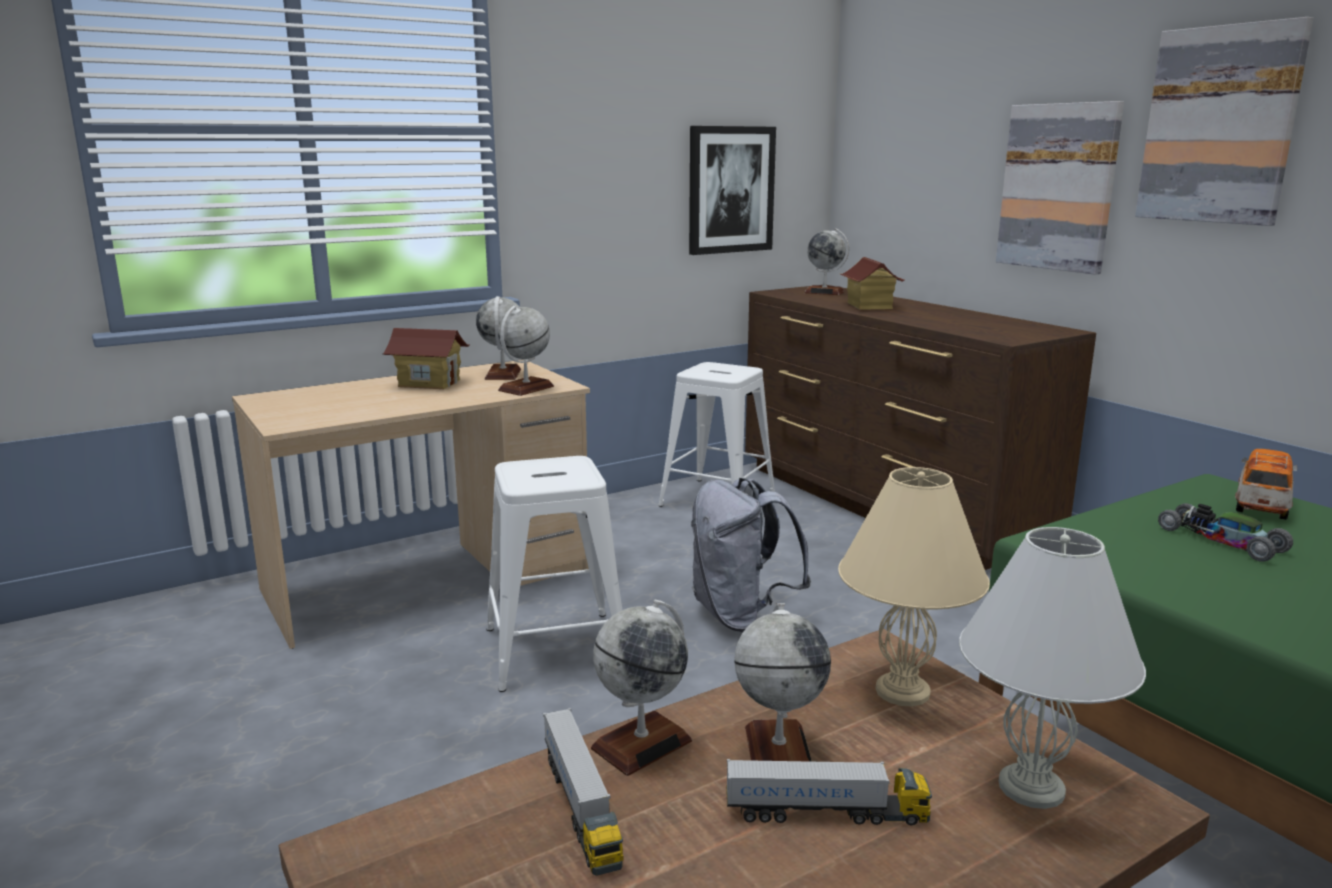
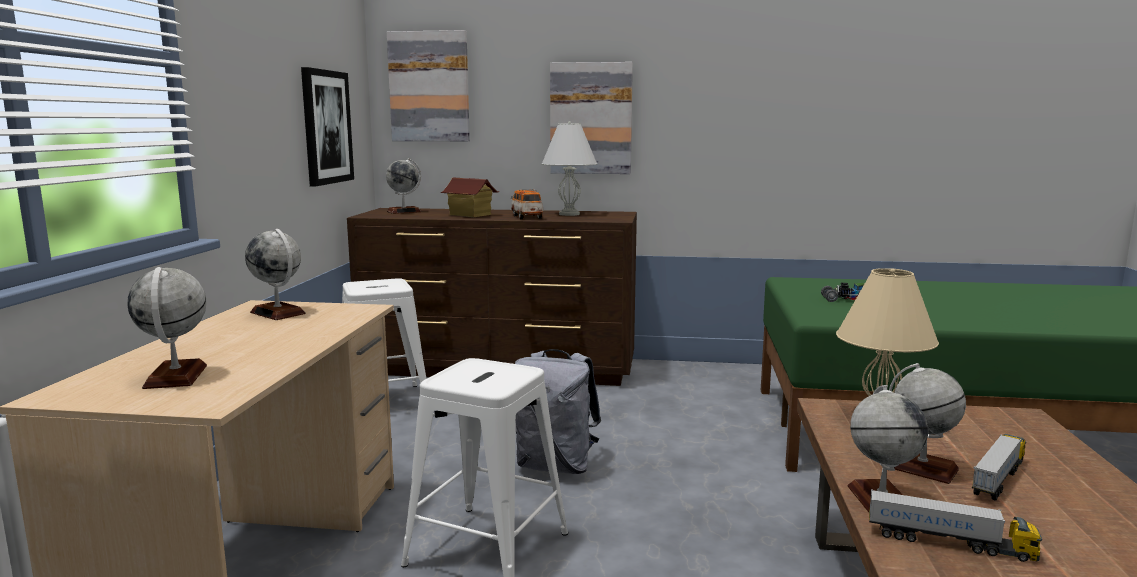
camera: 50 degrees left, 5 degrees down
toy house [383,328,470,389] -> none
globe [498,306,554,396] -> globe moved to [127,267,207,389]
white table lamp [959,527,1146,809] -> white table lamp moved to [542,121,597,216]
picture [1135,17,1313,226] -> picture moved to [387,30,470,141]
toy car [1235,449,1297,520] -> toy car moved to [511,189,544,219]

